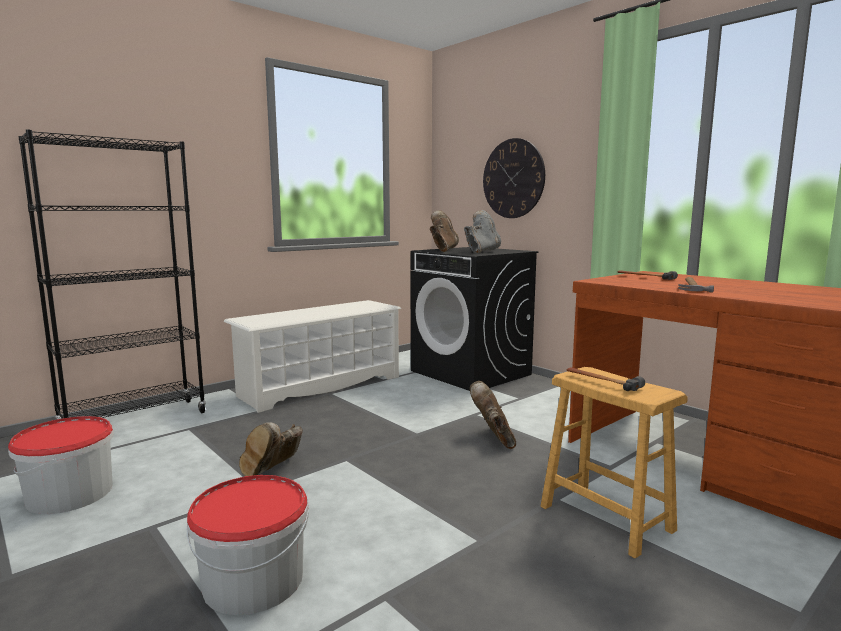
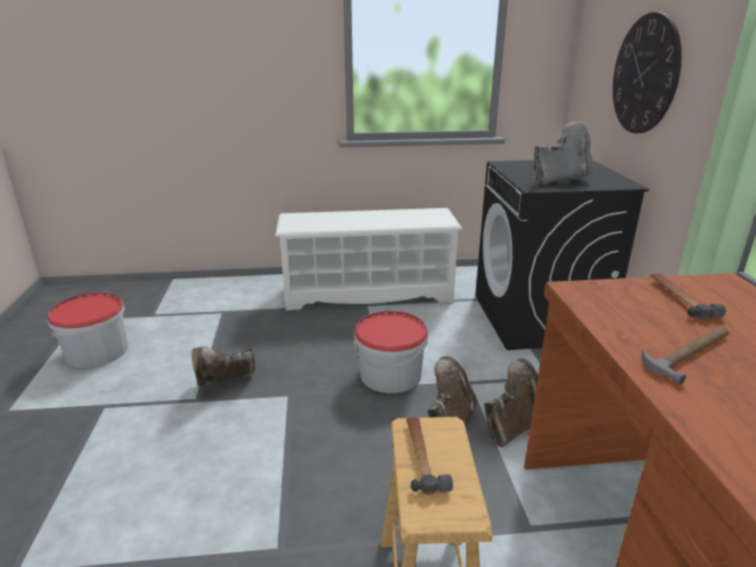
camera: 35 degrees right, 15 degrees up
black bookcase [18,129,206,420] -> none
bucket [187,475,309,615] -> bucket moved to [354,311,428,393]
brown boot [430,210,459,252] -> brown boot moved to [484,358,538,447]

